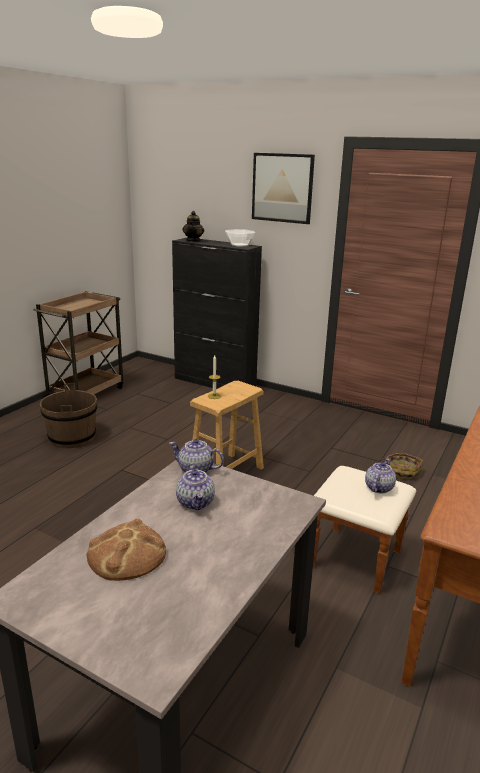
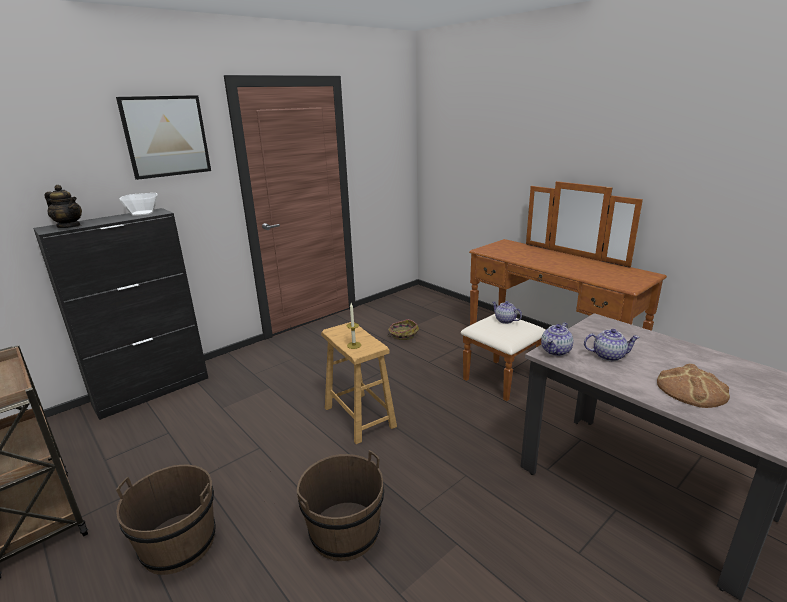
camera: 70 degrees left, 0 degrees up
none -> brown bucket [297,450,384,561]

